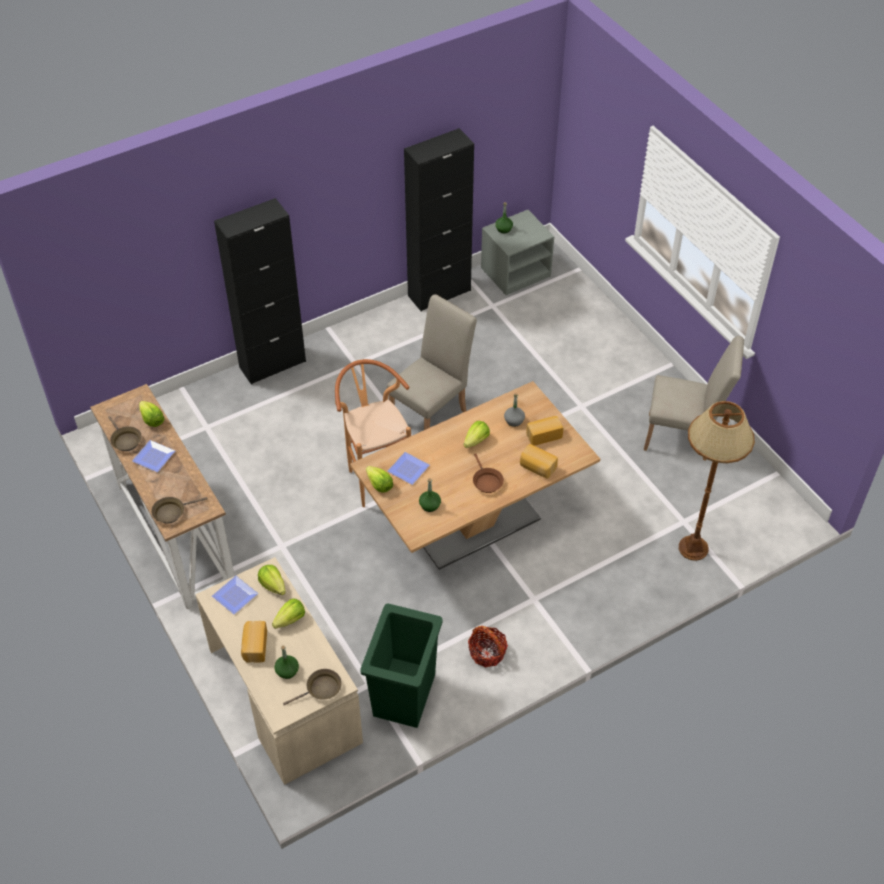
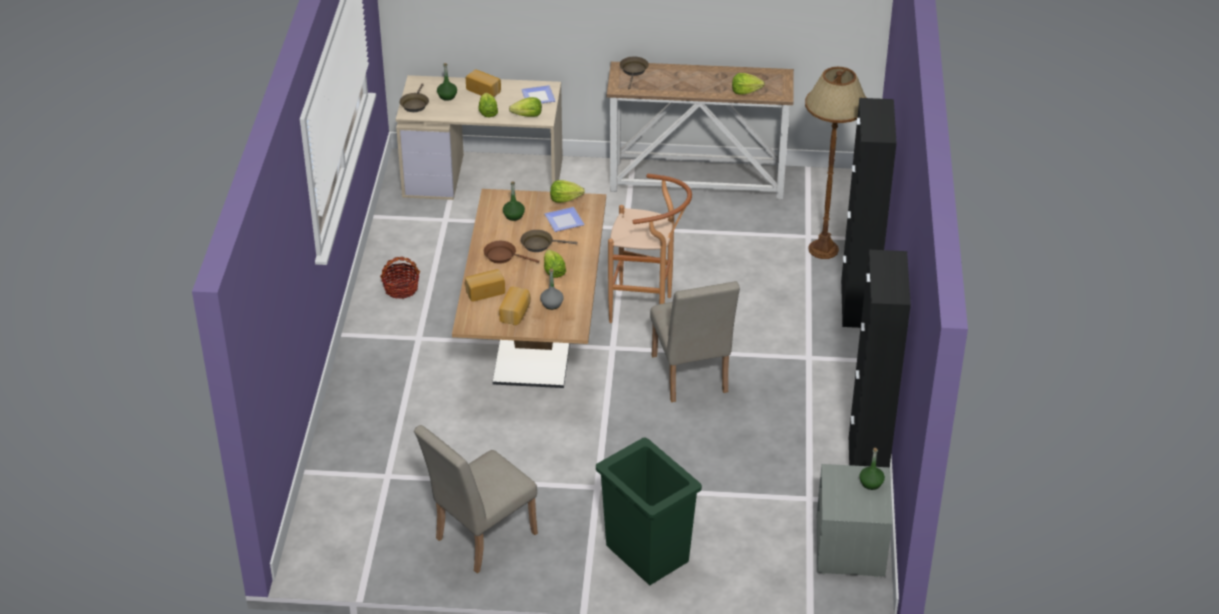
camera: 125 degrees right, 10 degrees down
brown frying pan [108,416,142,451] -> brown frying pan moved to [520,230,577,252]
plate [132,440,175,472] -> none
green trash can [360,603,442,728] -> green trash can moved to [596,437,702,585]
brown floor lamp [679,401,755,561] -> brown floor lamp moved to [805,67,866,259]

